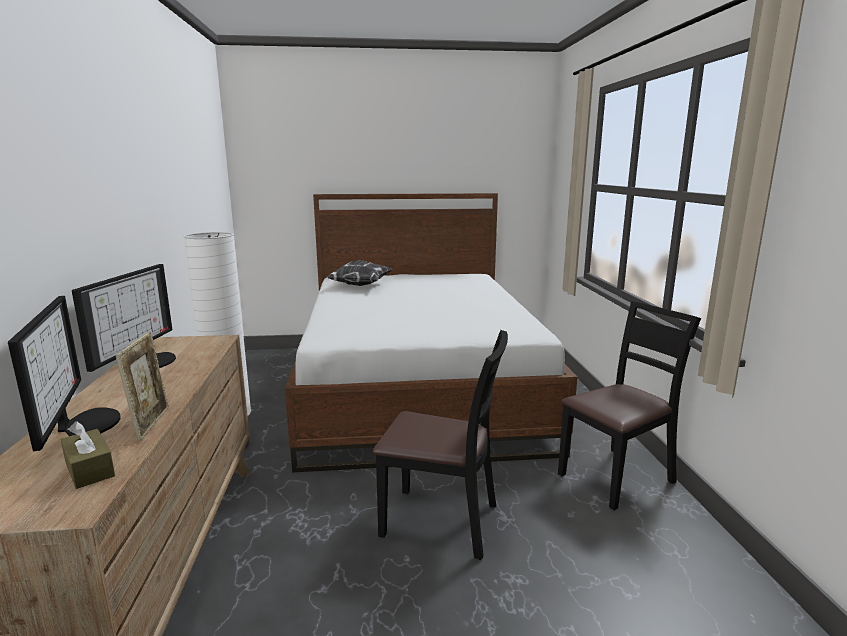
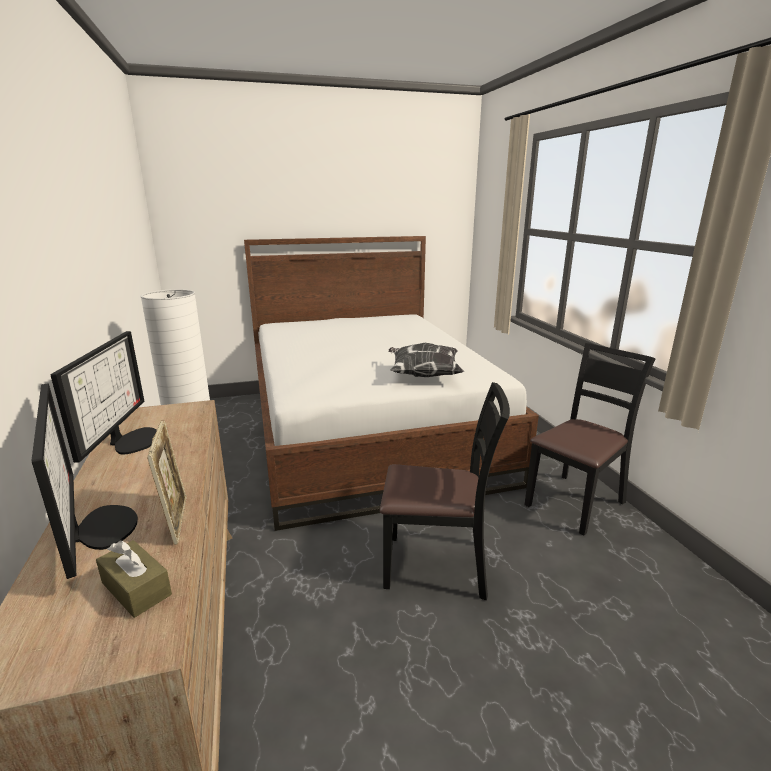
camera: 10 degrees left, 5 degrees up
pillow [327,260,393,286] -> pillow moved to [388,343,464,377]

